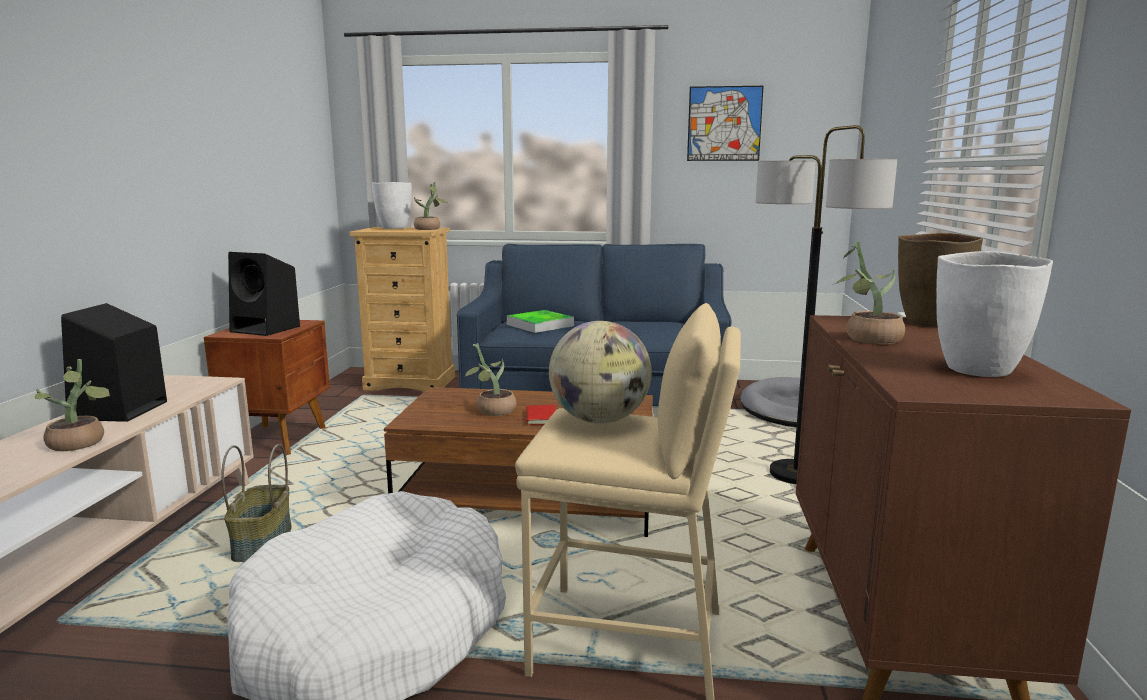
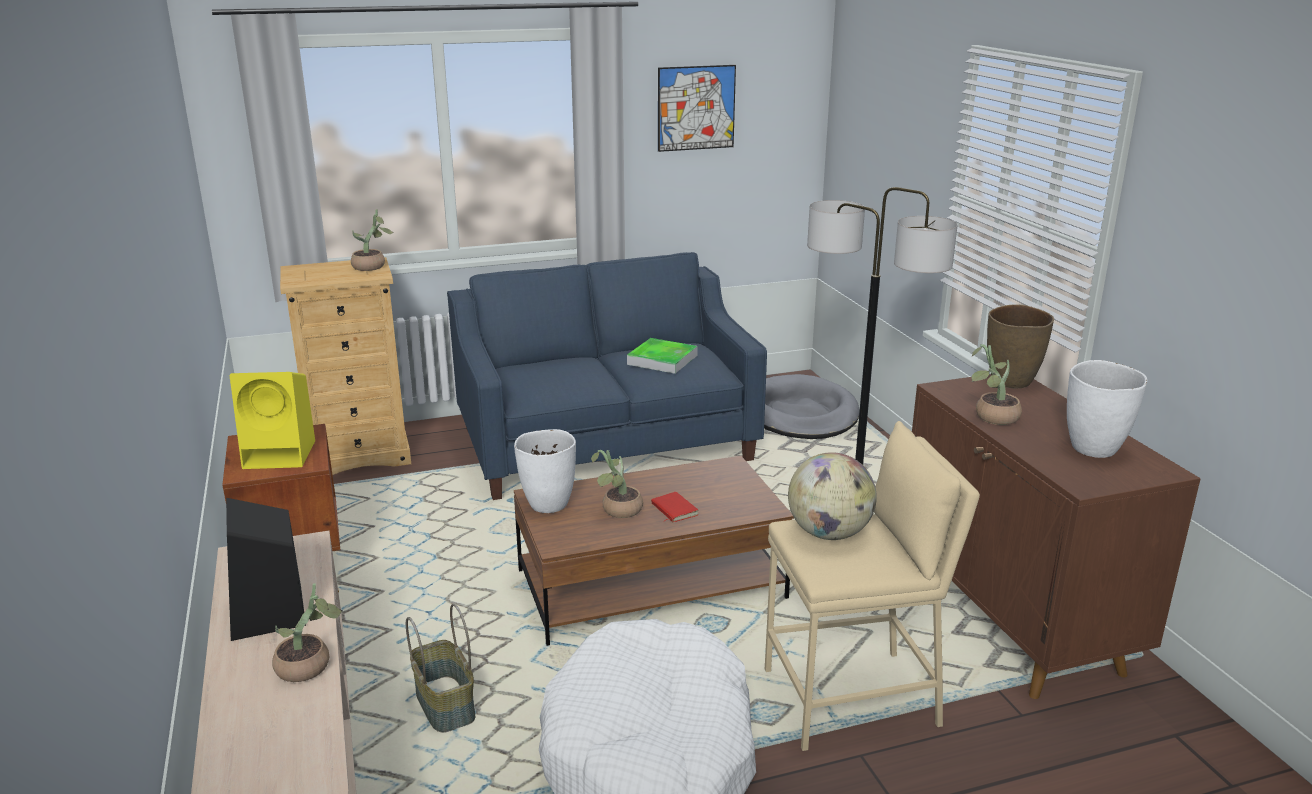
camera: 25 degrees left, 10 degrees up
black speaker [228,252,300,336] -> yellow speaker [230,372,315,469]
white vase [372,182,412,229] -> white vase moved to [514,429,576,513]
tray [507,310,574,333] -> tray moved to [627,338,698,374]

